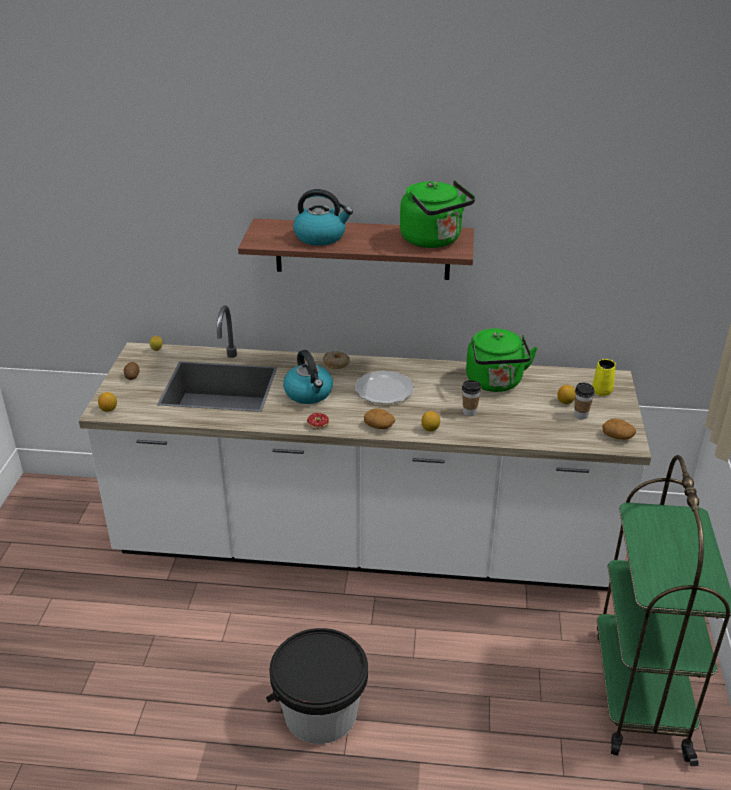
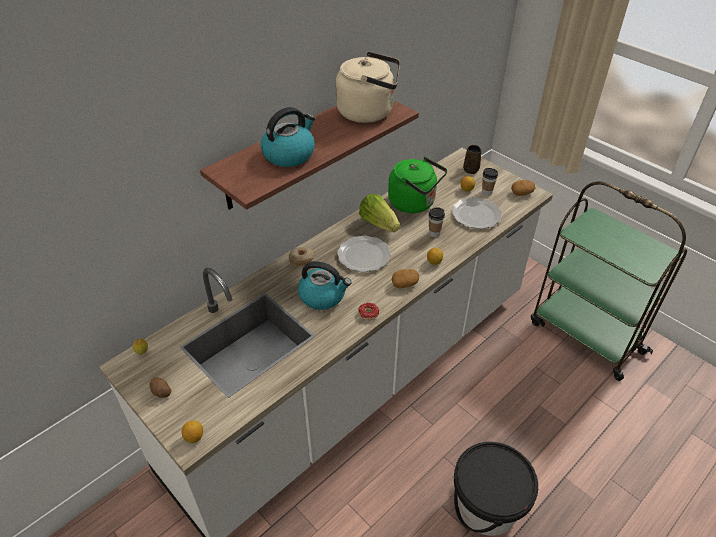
camera: 50 degrees left, 10 degrees up
green kettle [400,180,475,248] -> beige kettle [335,51,400,123]
yellow mug [592,359,616,396] -> brown mug [463,145,481,174]
none -> lettuce [359,194,400,232]
none -> plate [452,197,502,229]

